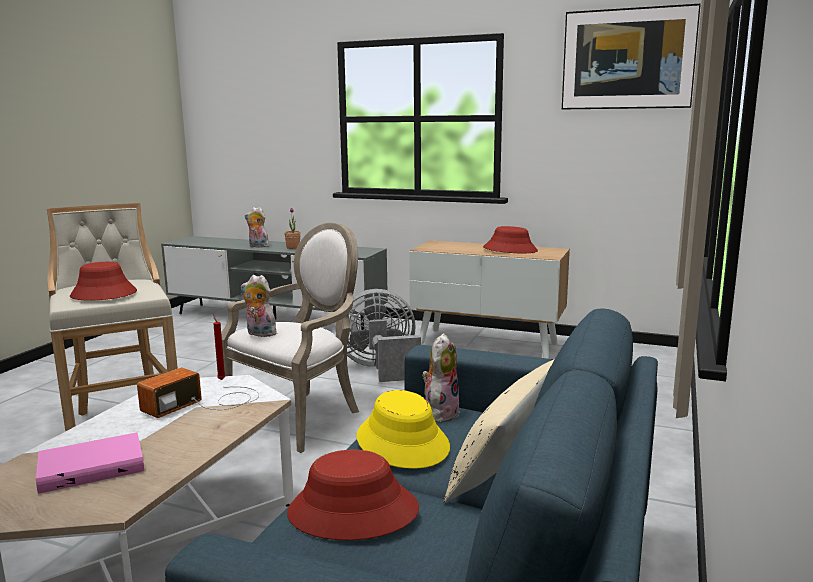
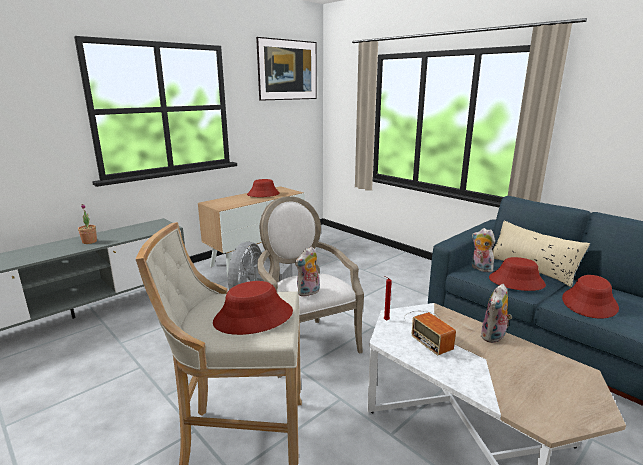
camera: 65 degrees left, 5 degrees up
pink book [36,432,144,494] -> none
plush toy [245,207,269,248] -> plush toy moved to [480,284,512,343]
yellow hat [357,390,450,469] -> red hat [489,257,546,291]

